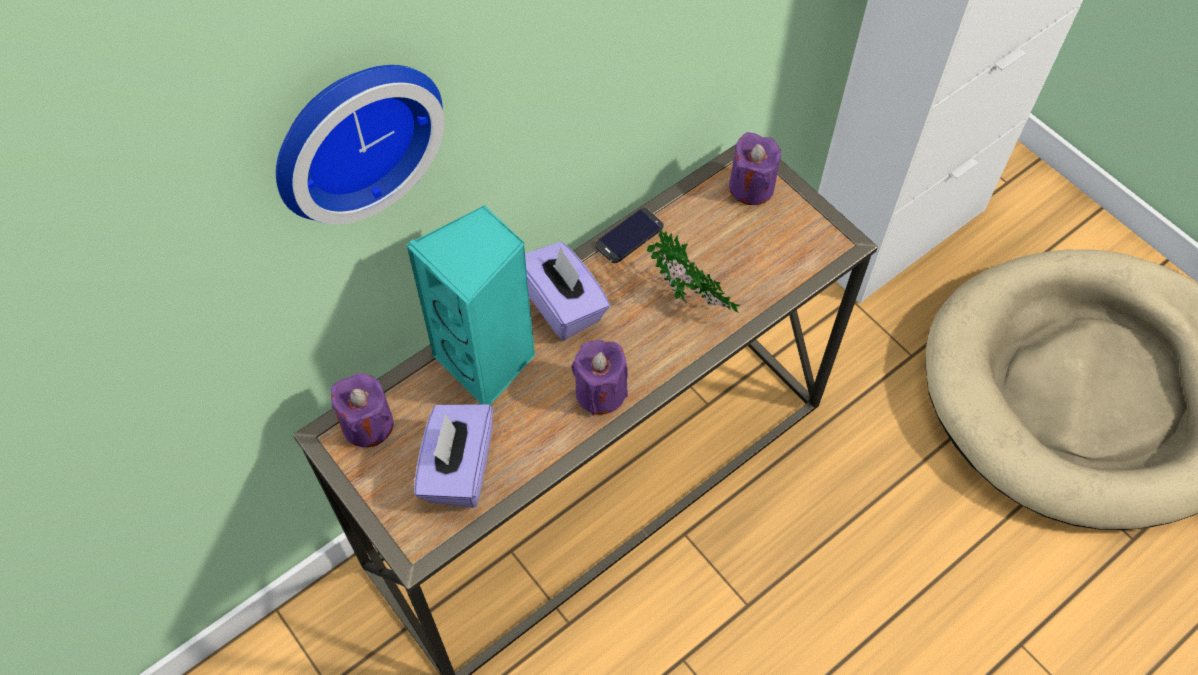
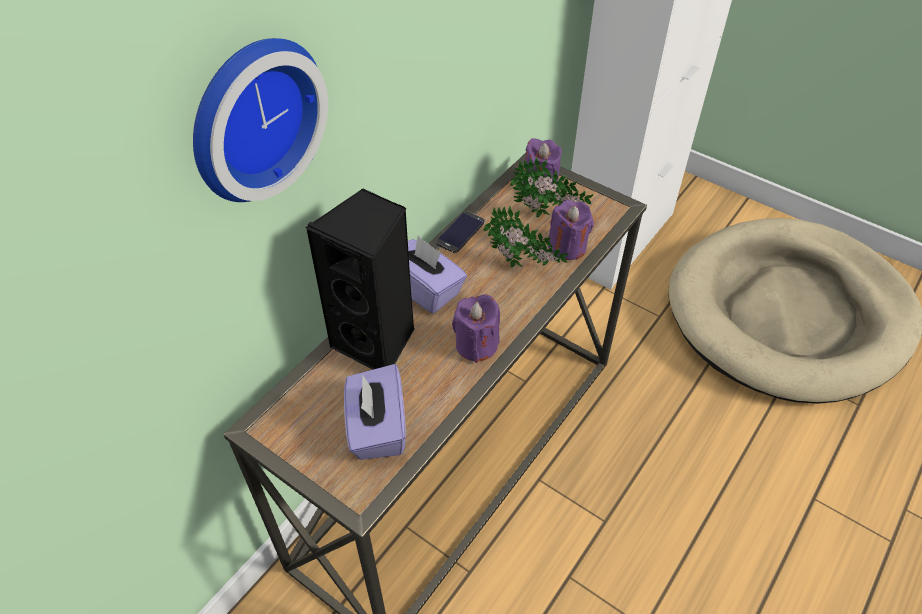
camera: 15 degrees left, 10 degrees down
purple candle [331,373,393,447] -> purple candle moved to [547,200,594,260]
turquoise speaker [406,205,536,406] -> black speaker [305,188,415,370]
none -> potted plant [510,157,594,218]

